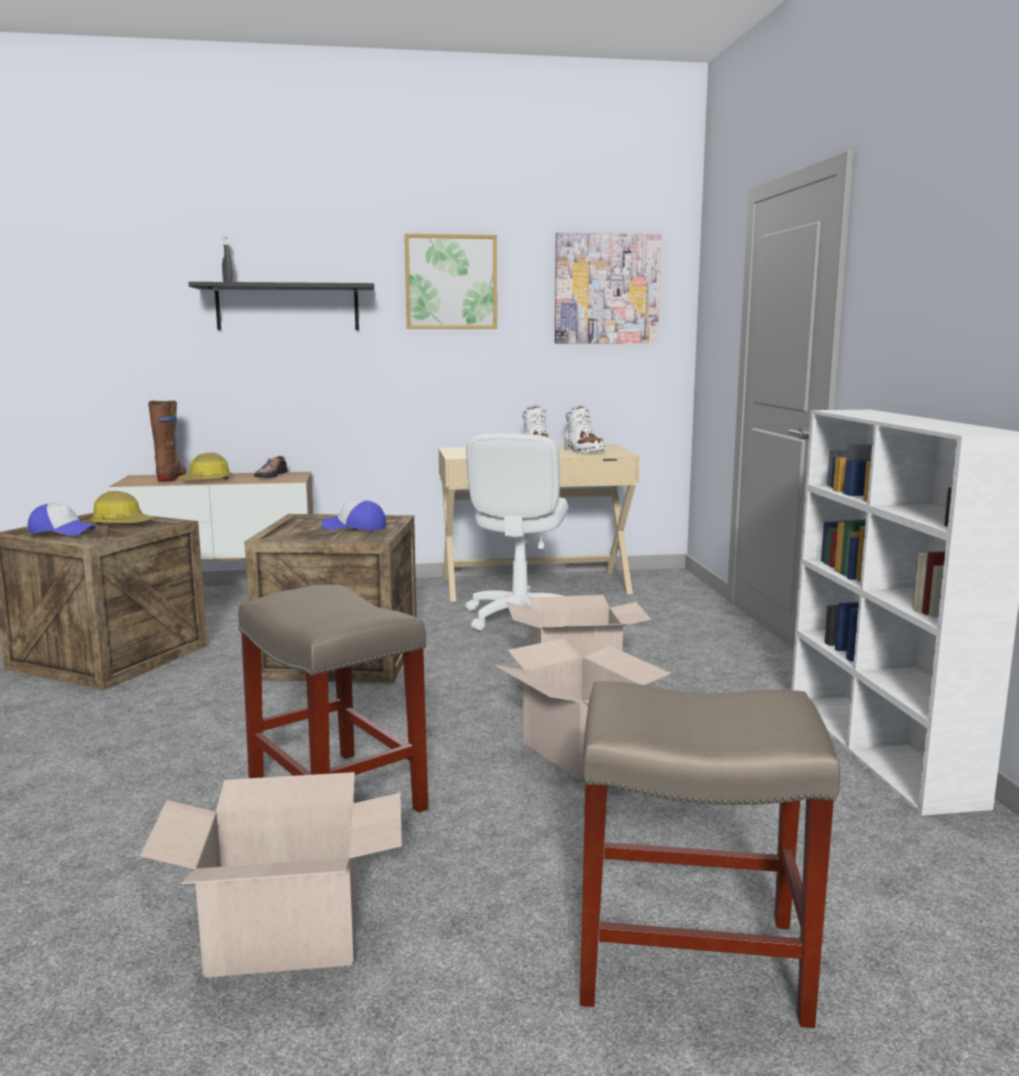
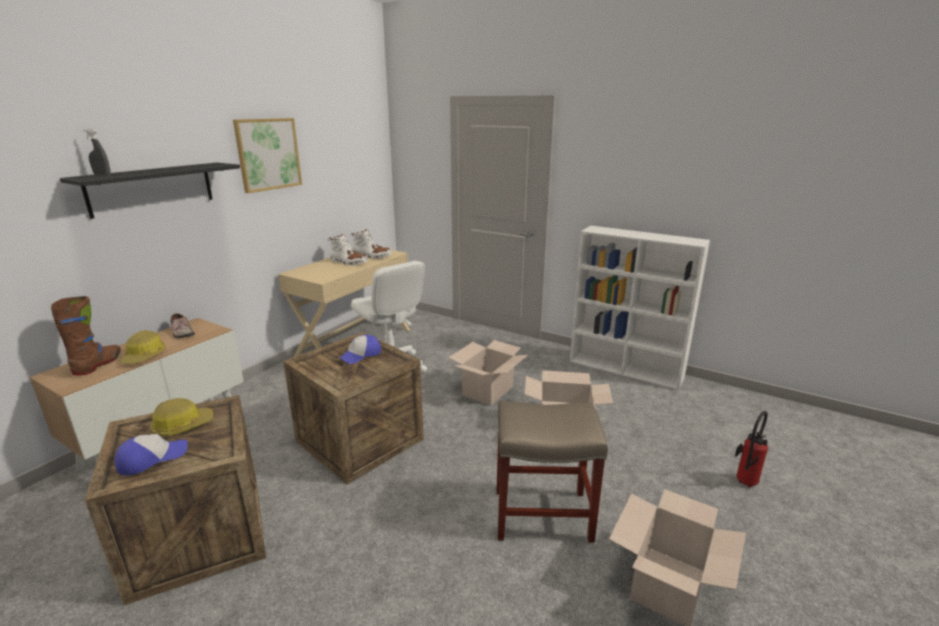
camera: 50 degrees left, 10 degrees up
brown boot [148,401,187,481] -> brown boot turned 60 degrees clockwise [51,296,121,375]
picture [555,232,661,343] -> none
beige stool [580,681,840,1028] -> fire extinguisher [735,411,768,487]

